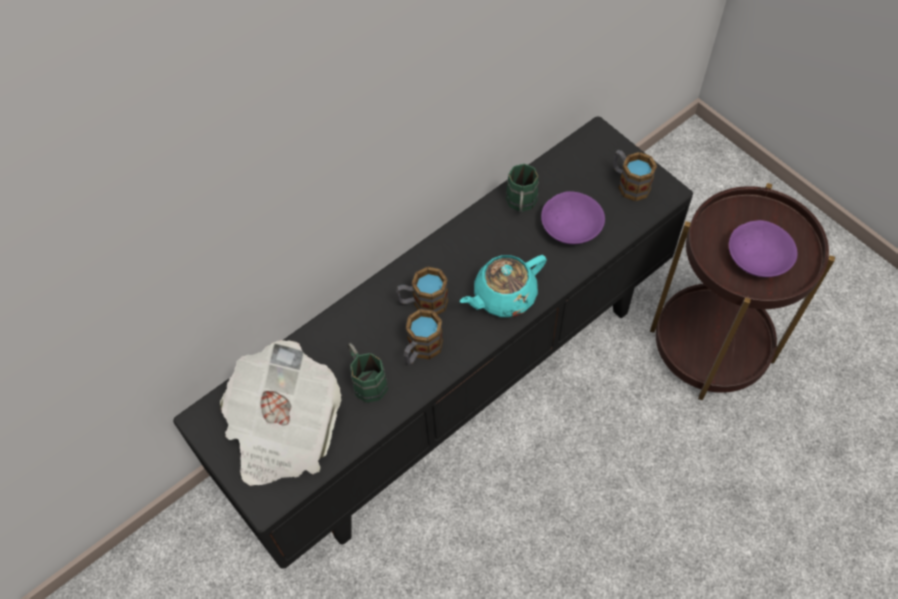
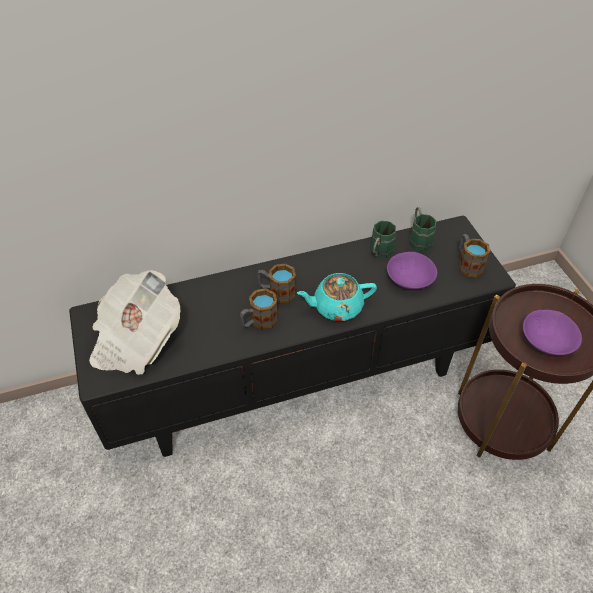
camera: 20 degrees right, 10 degrees down
green mug [348,343,388,403] -> green mug moved to [409,207,436,252]

